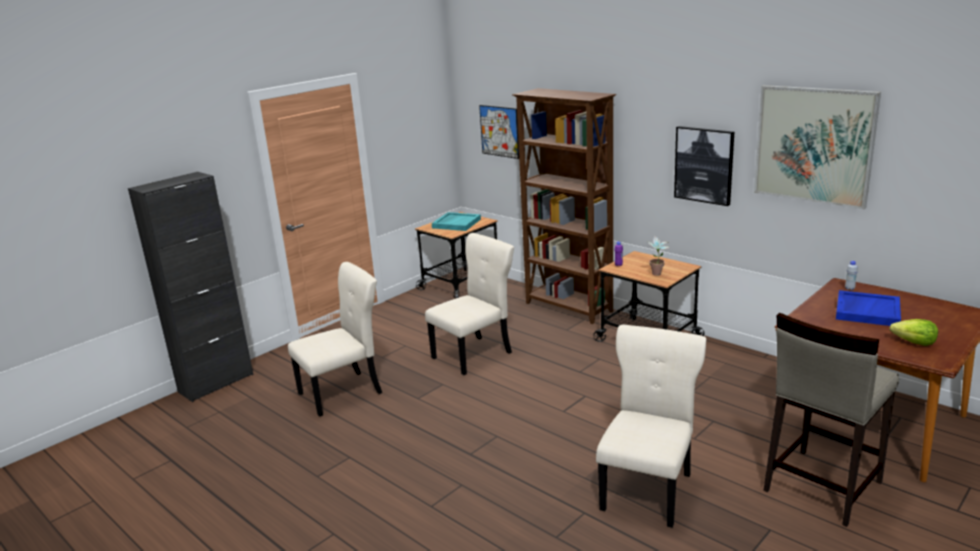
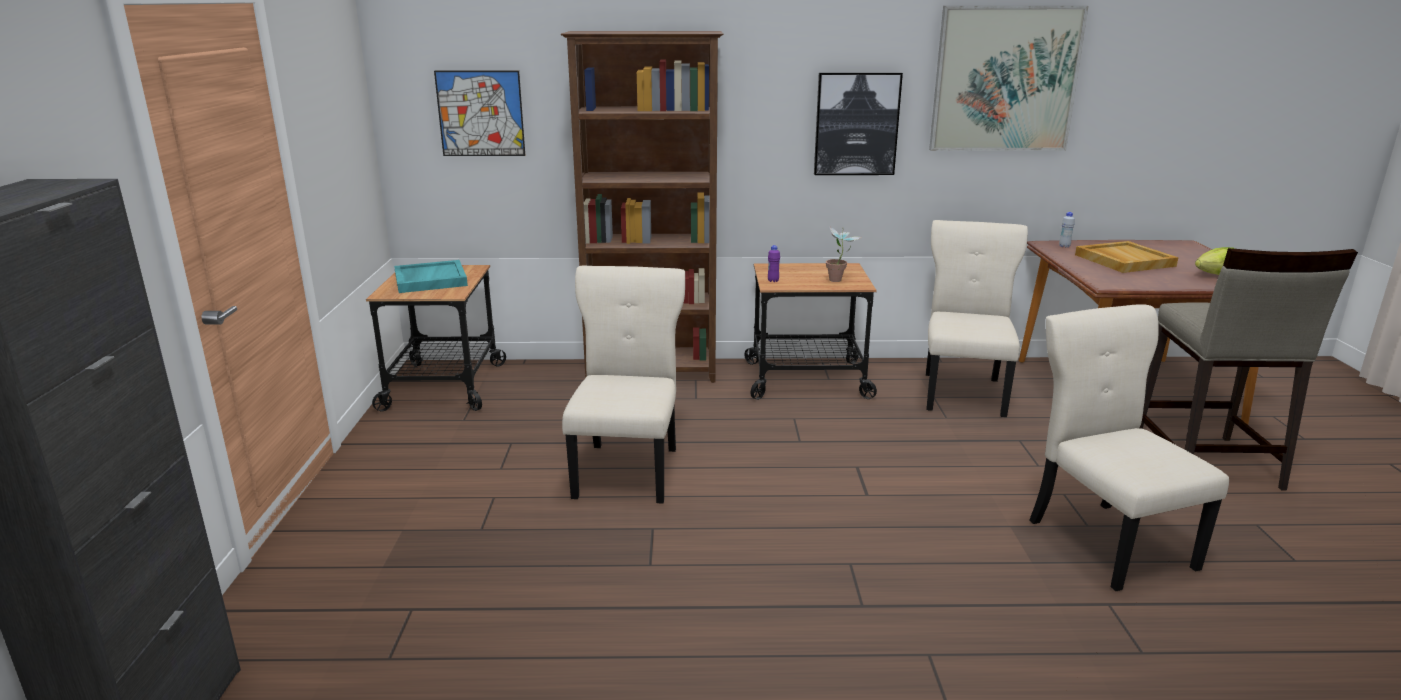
camera: 45 degrees left, 0 degrees up
beige chair [288,262,382,417] -> beige chair moved to [926,220,1028,417]
blue tray [836,290,901,326] -> beige tray [1075,241,1179,273]

